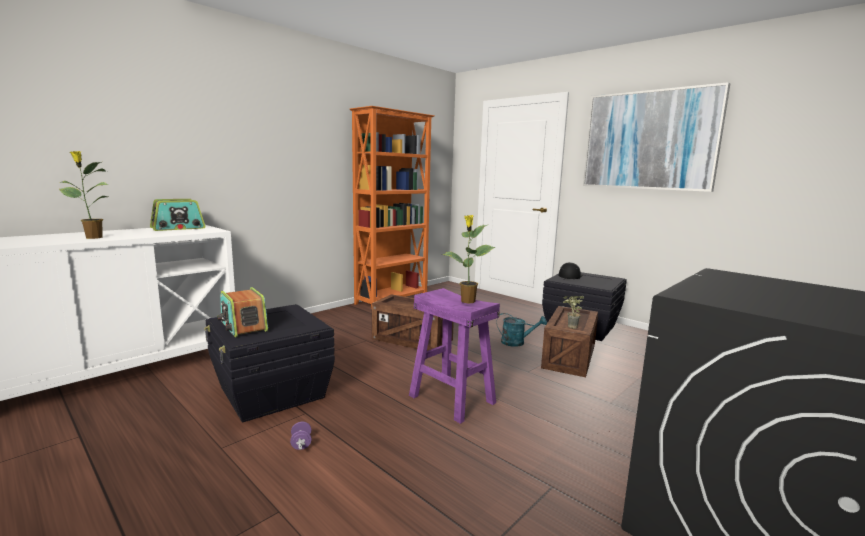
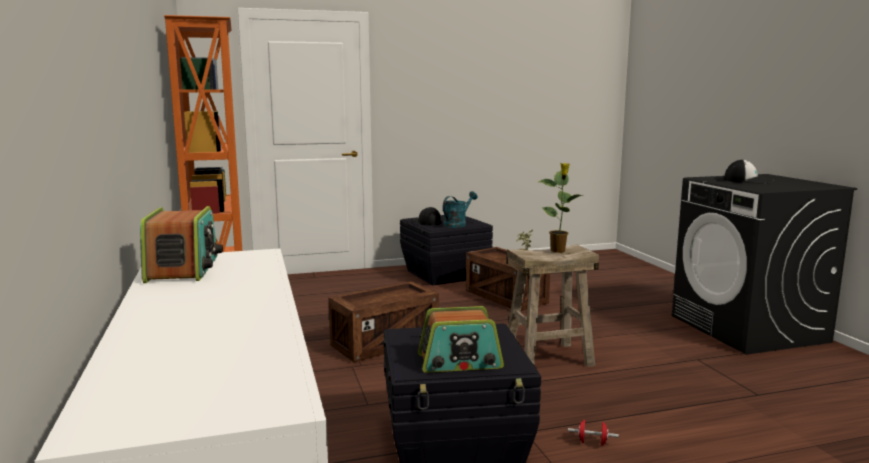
camera: 60 degrees left, 0 degrees up
potted plant [60,151,109,239] -> none
purple dumbbell [290,422,311,450] -> red dumbbell [568,420,619,446]
purple stool [409,288,500,424] -> beige stool [506,244,599,367]
turquoise watering can [496,313,547,347] -> turquoise watering can moved to [443,191,477,228]
picture [583,82,730,192] -> none
none -> cap [724,159,773,184]

